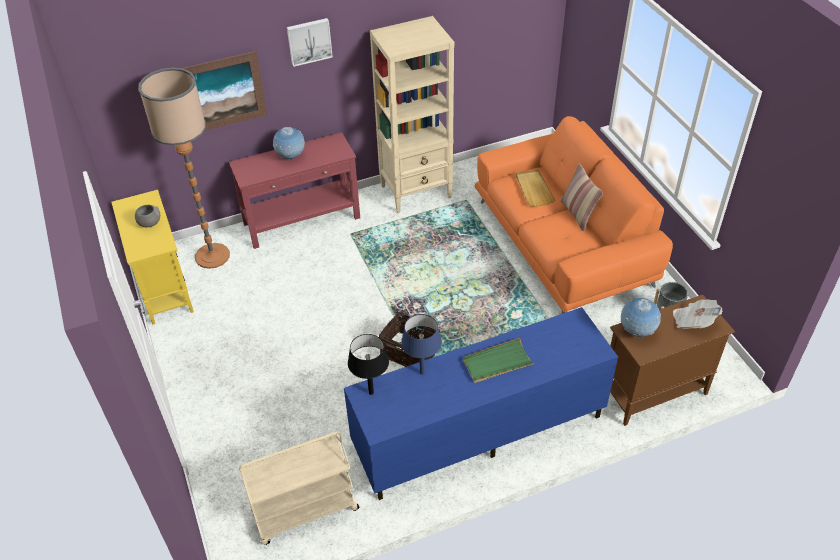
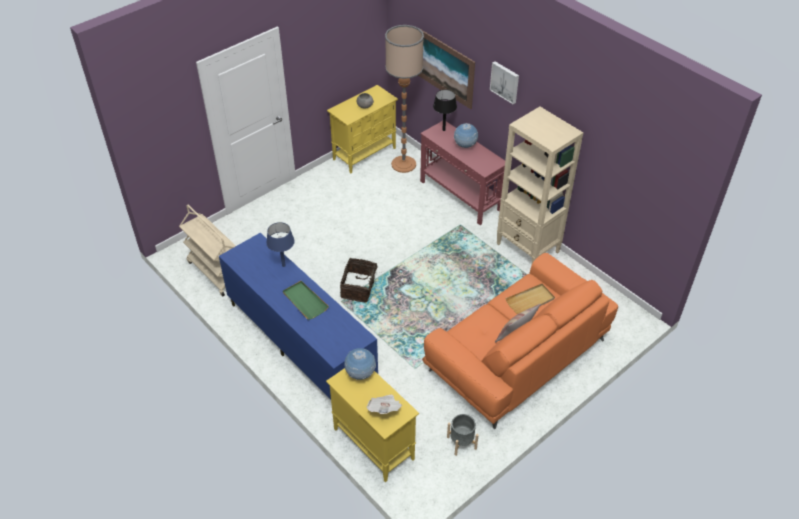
camera: 70 degrees right, 0 degrees up
black table lamp [348,334,389,395] -> black table lamp moved to [433,89,457,131]
brown cabinet [610,295,735,426] -> yellow cabinet [326,368,419,482]

